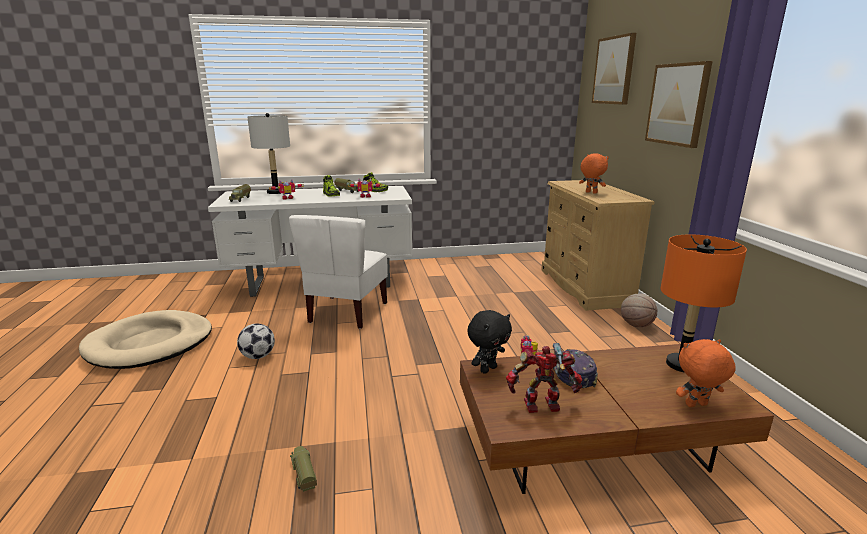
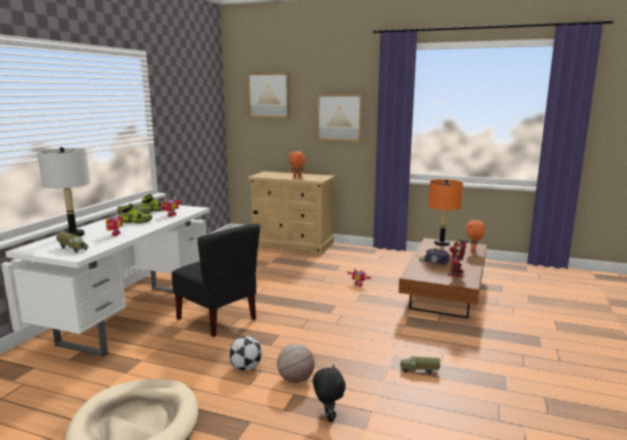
camera: 60 degrees left, 5 degrees down
white chair [289,215,388,329] -> black chair [172,223,260,337]
black plush toy [467,310,512,374] -> black plush toy moved to [313,364,346,422]
basketball [621,293,658,327] -> basketball moved to [277,344,314,383]

